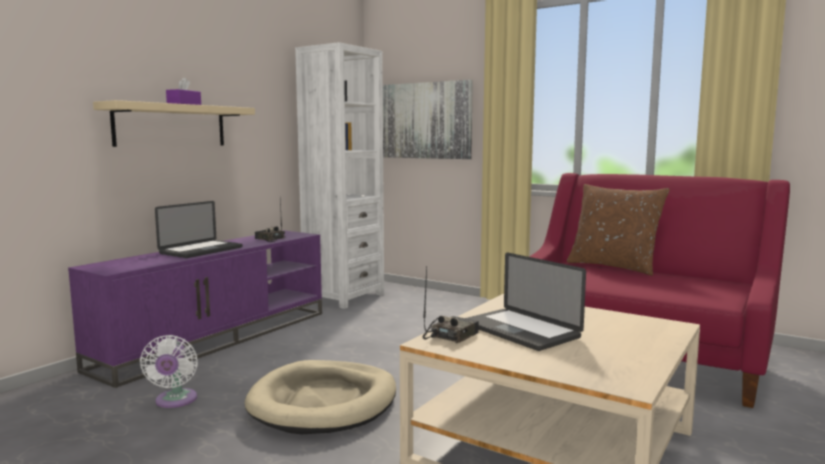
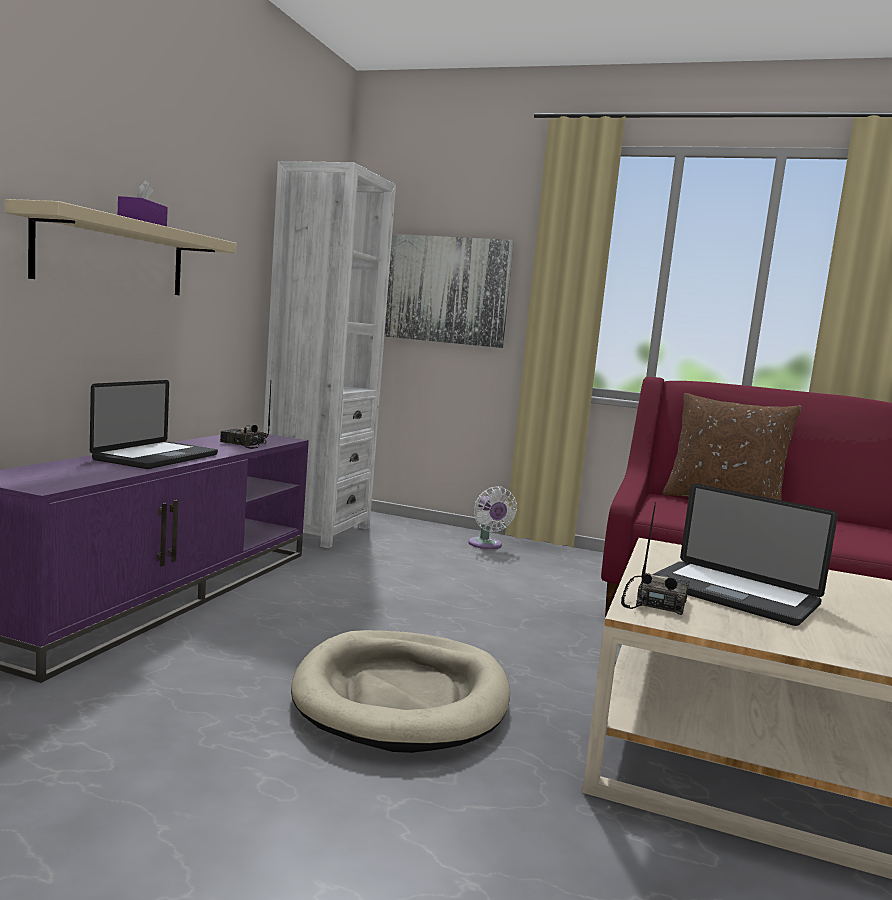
camera: 15 degrees left, 0 degrees up
white fan [140,335,198,408] -> white fan moved to [468,486,517,549]

